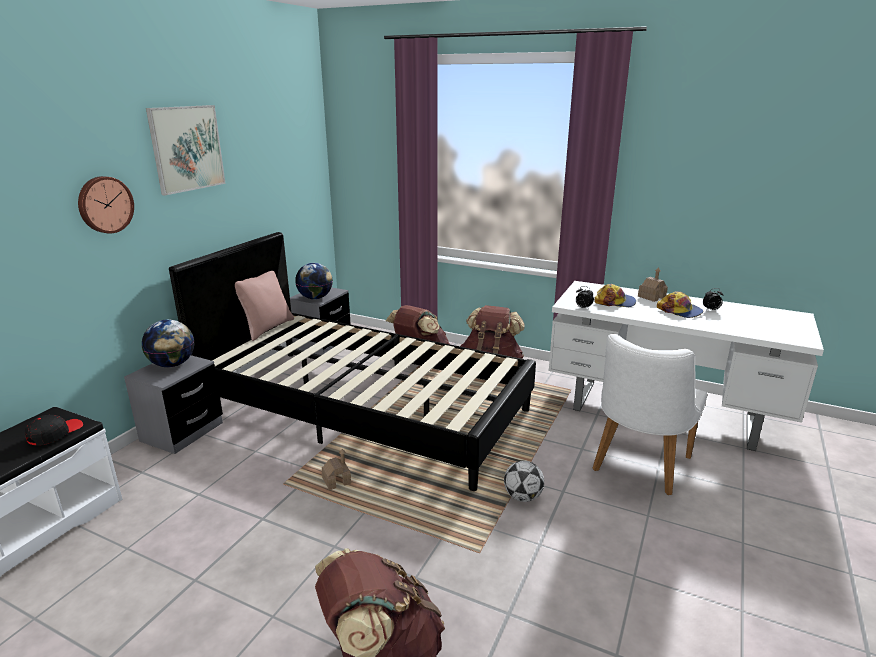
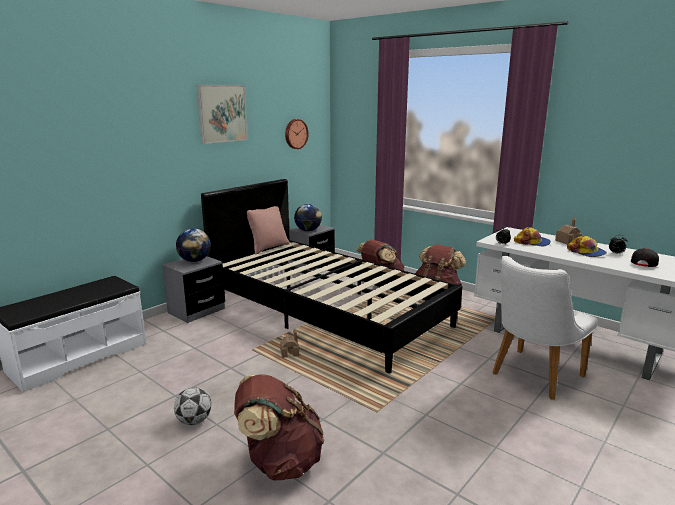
camera: 15 degrees right, 5 degrees down
black cap [25,415,83,446] -> black cap moved to [631,248,659,267]
wall clock [78,176,134,234] -> wall clock moved to [285,119,309,149]
football [504,461,544,502] -> football moved to [174,387,211,425]

